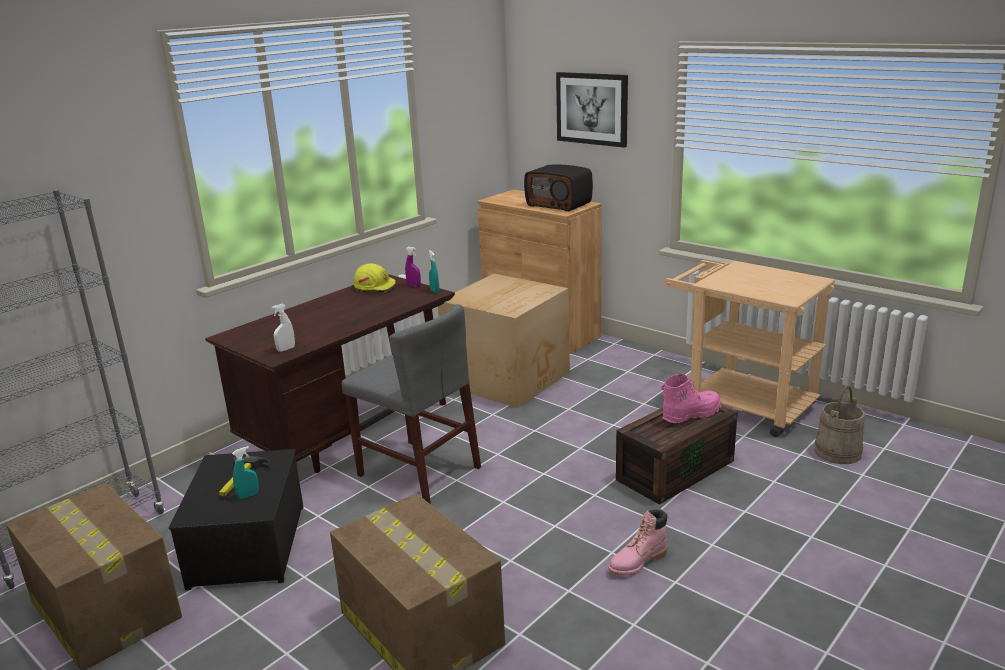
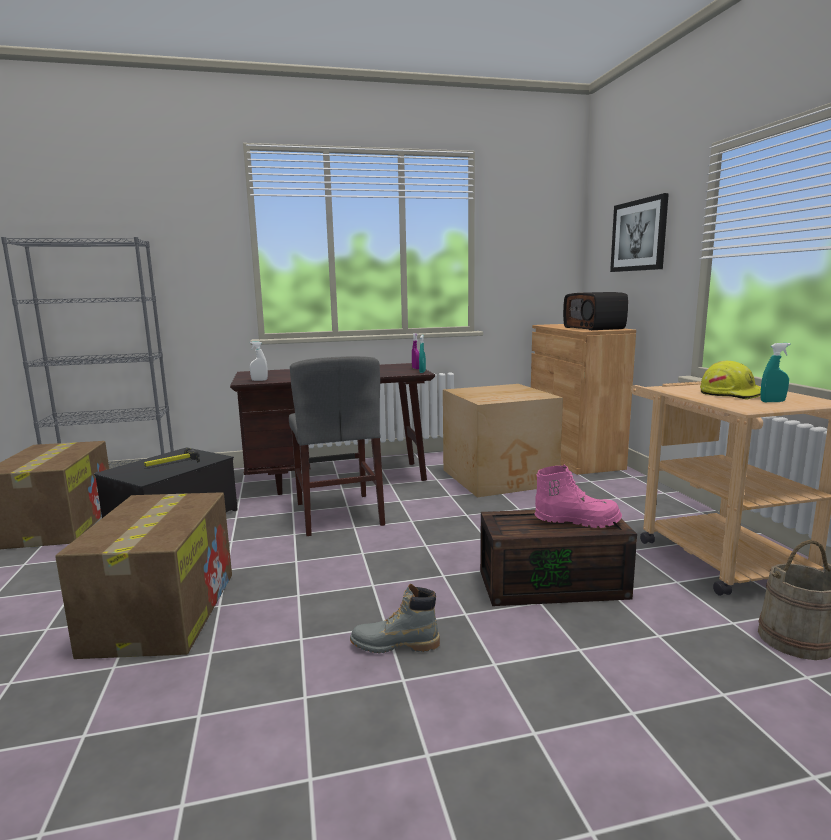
camera: 35 degrees right, 10 degrees down
turquoise spray bottle [232,446,259,499] -> turquoise spray bottle moved to [760,343,791,402]
yellow hard hat [354,263,396,292] -> yellow hard hat moved to [700,361,761,400]
pink boot [608,510,667,576] -> grey boot [350,584,440,653]

